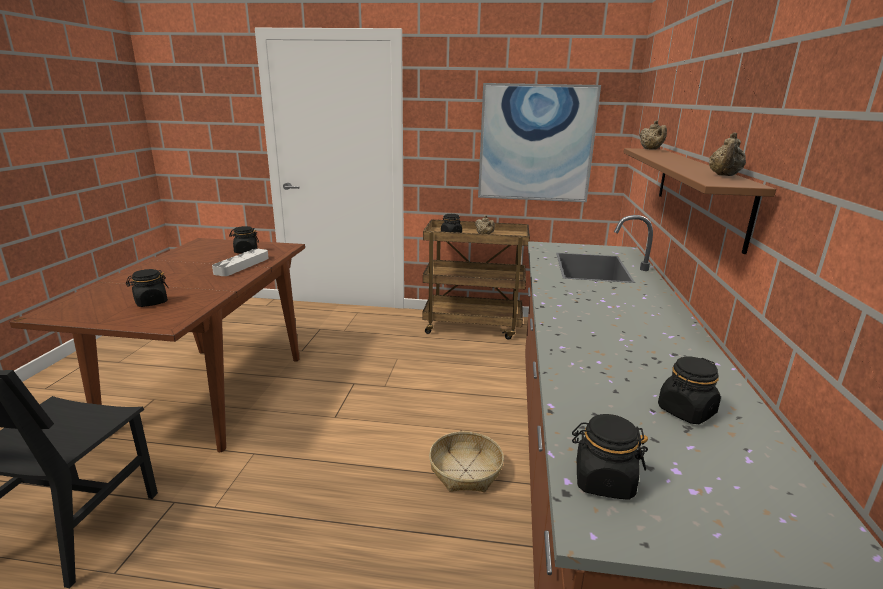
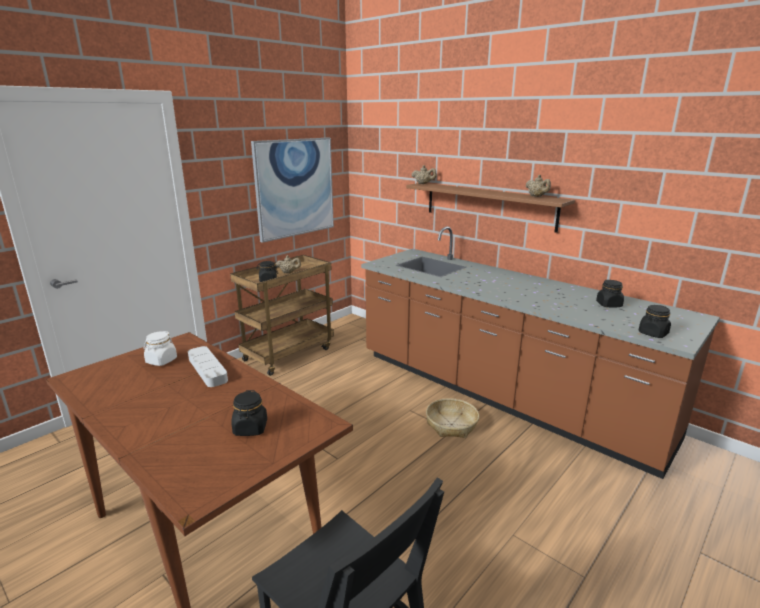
camera: 55 degrees left, 0 degrees up
black jar [229,226,259,253] -> white jar [144,331,177,366]

